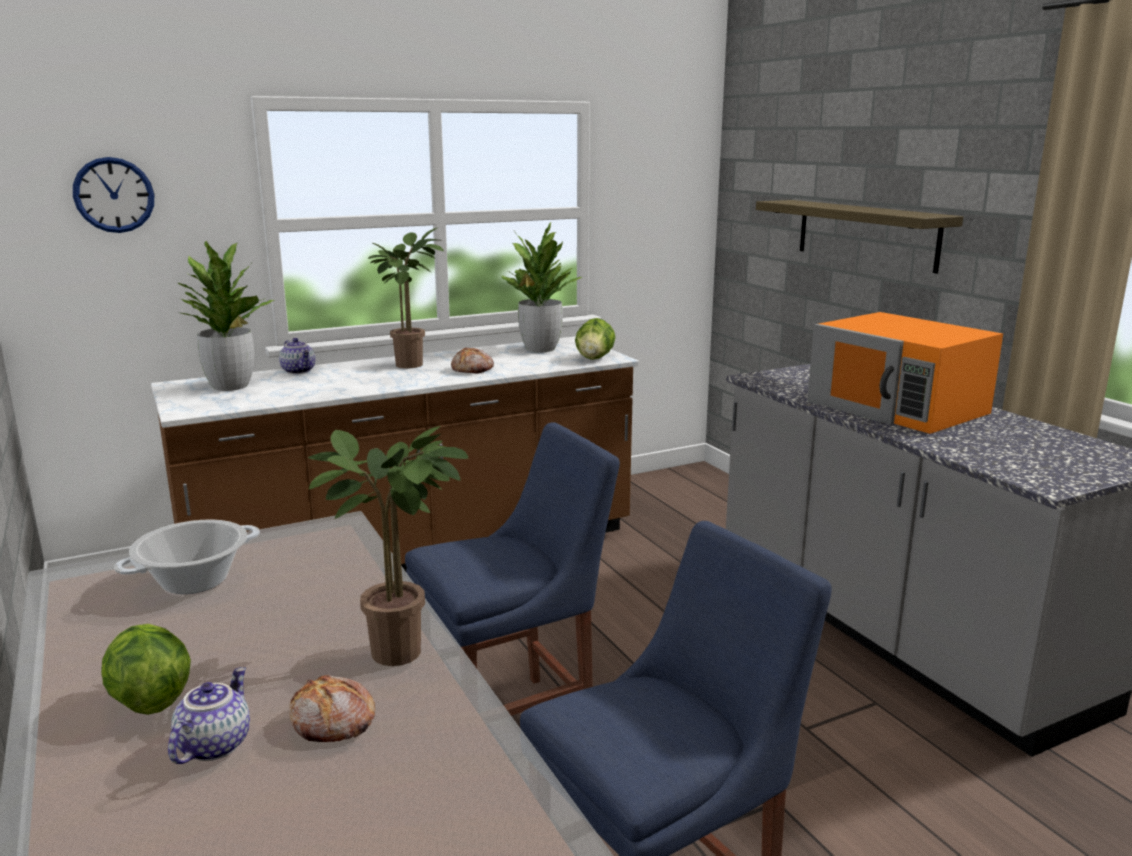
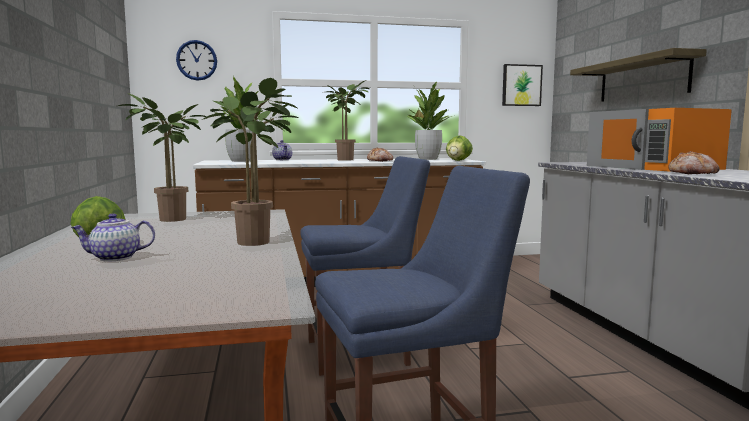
camera: 15 degrees right, 10 degrees down
cooking pot [114,519,260,594] -> potted plant [118,93,207,222]
teapot [168,667,250,764] -> teapot turned 135 degrees counterclockwise [71,213,155,262]
bread [289,674,375,742] -> bread moved to [668,151,720,174]
none -> picture [502,64,543,106]

